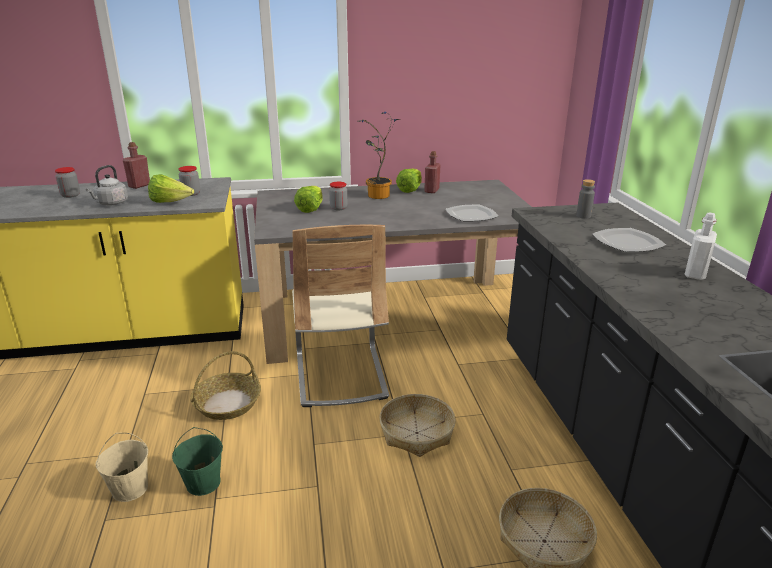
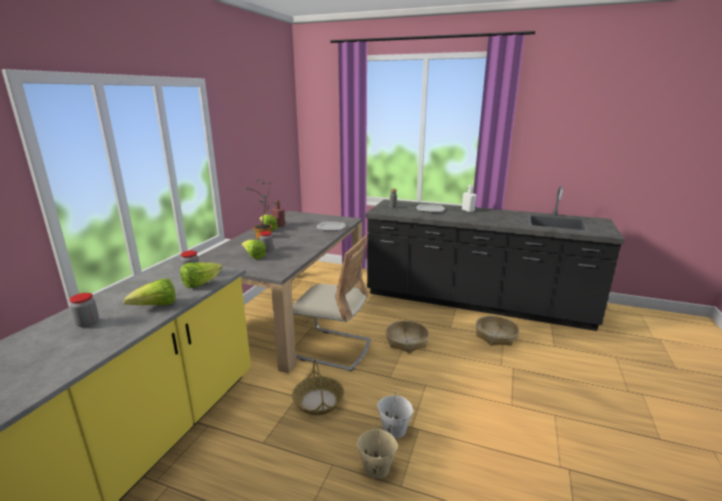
camera: 60 degrees left, 5 degrees down
grey kettle [86,165,128,205] -> lettuce [123,279,175,305]
red bottle [123,142,150,189] -> none
green bucket [172,427,223,496] -> white bucket [377,389,413,439]

